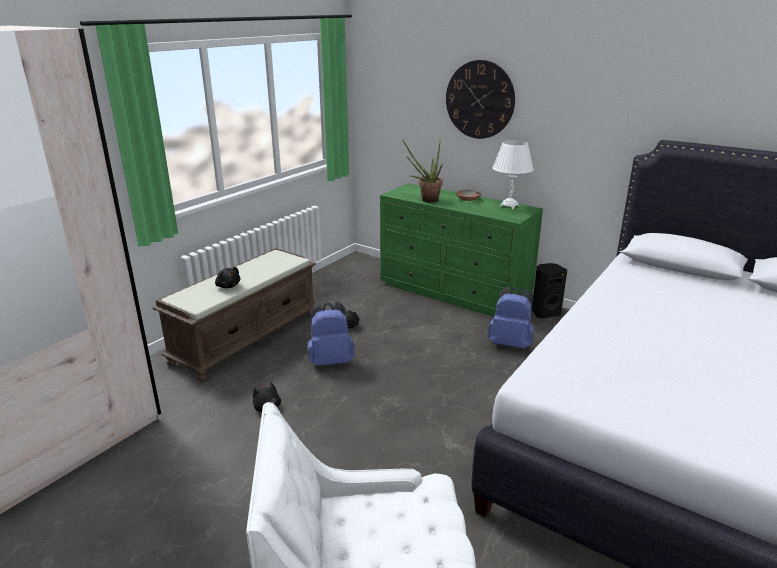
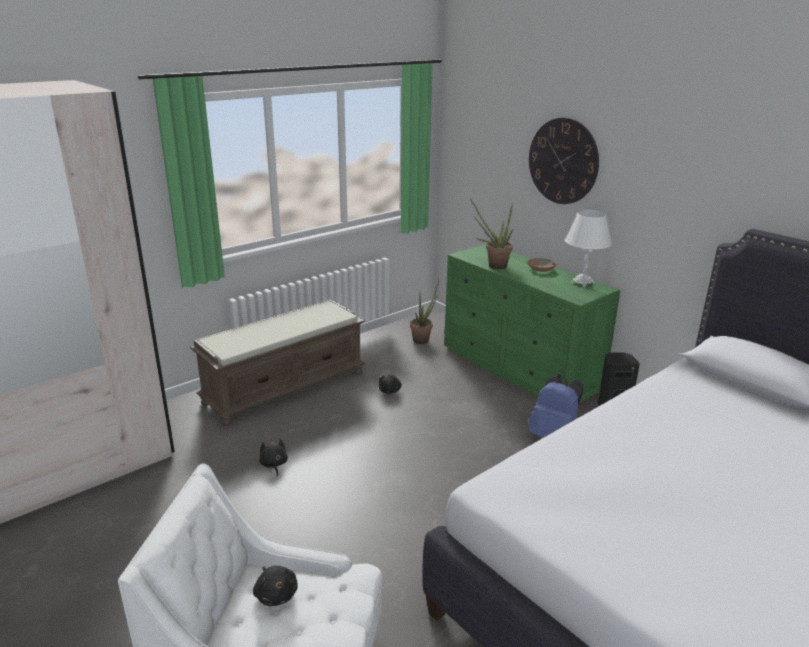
camera: 15 degrees right, 0 degrees up
black plush toy [215,267,240,288] -> black plush toy moved to [253,566,298,606]
blue backpack [307,302,354,366] -> none
none -> potted plant [410,279,439,344]

